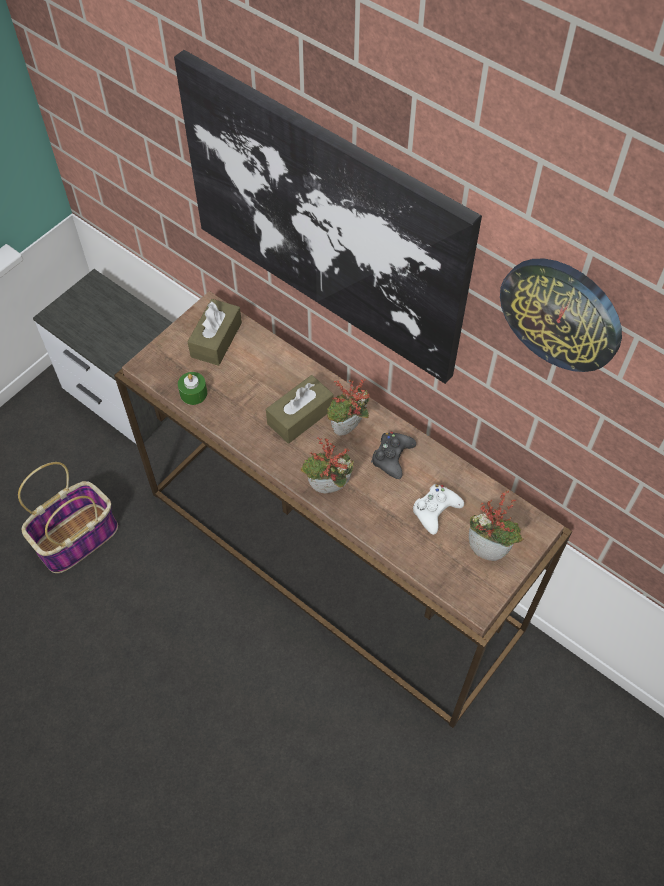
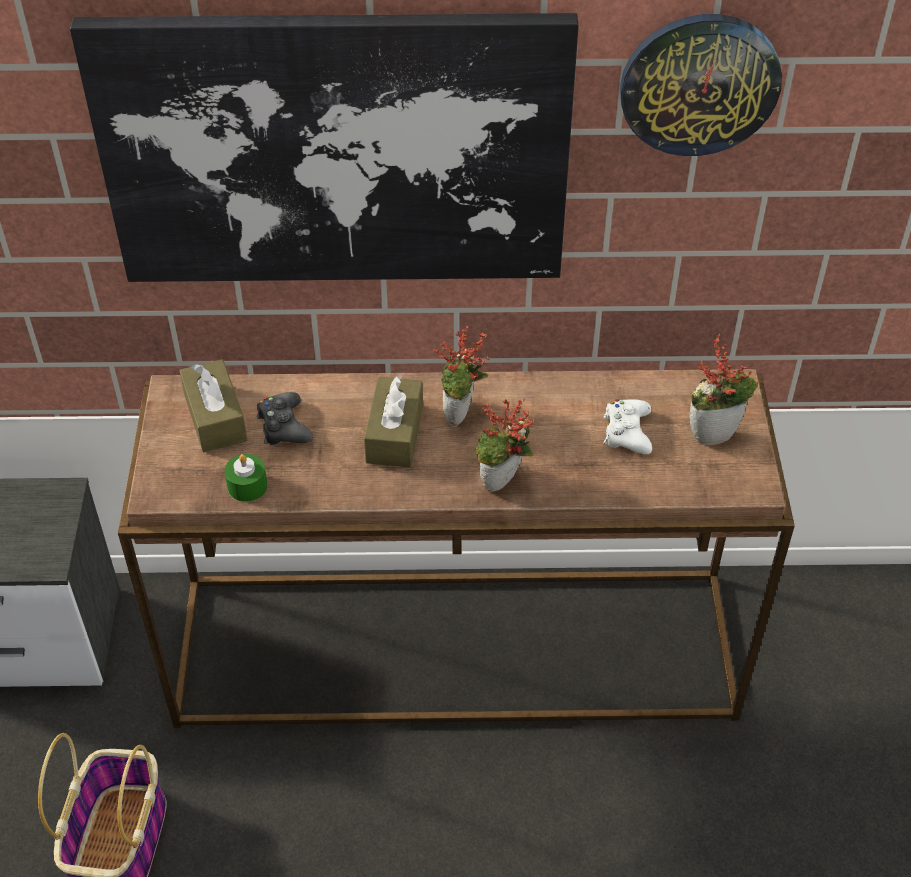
camera: 40 degrees left, 10 degrees down
black game controller [371,432,416,479] -> black game controller moved to [257,392,313,445]

